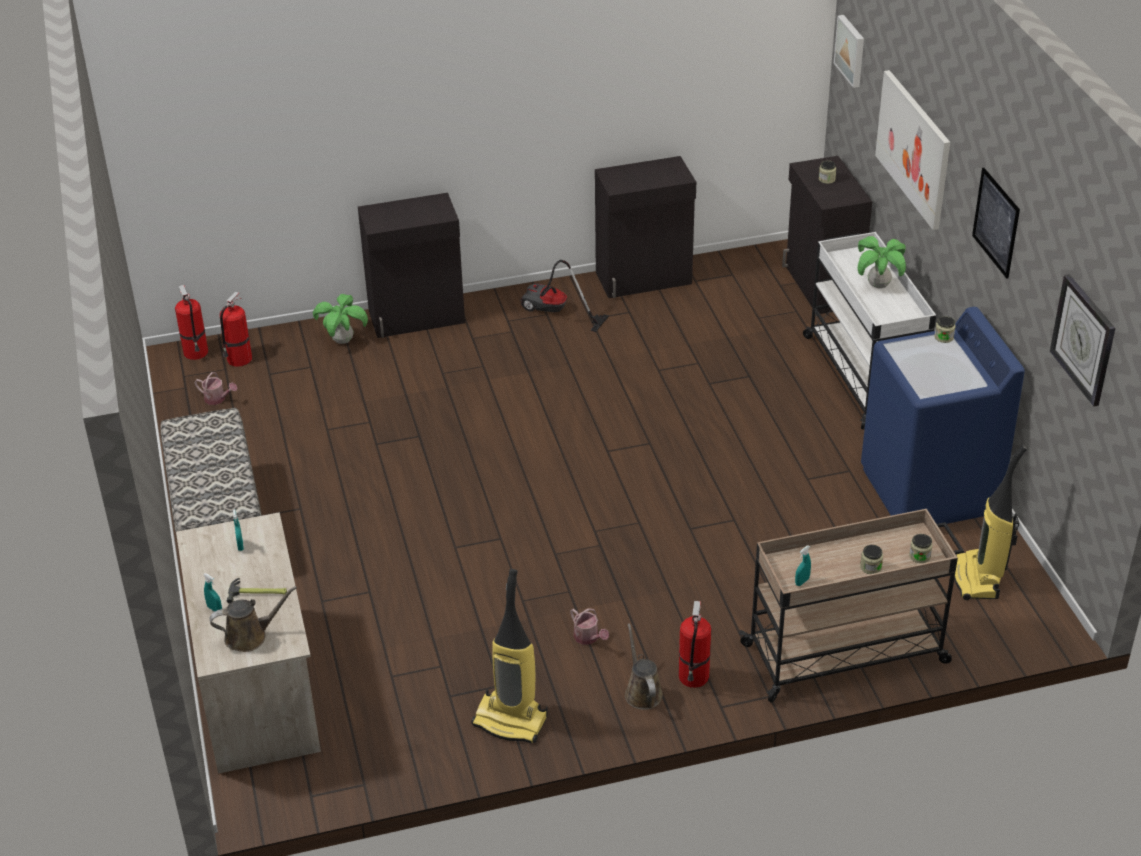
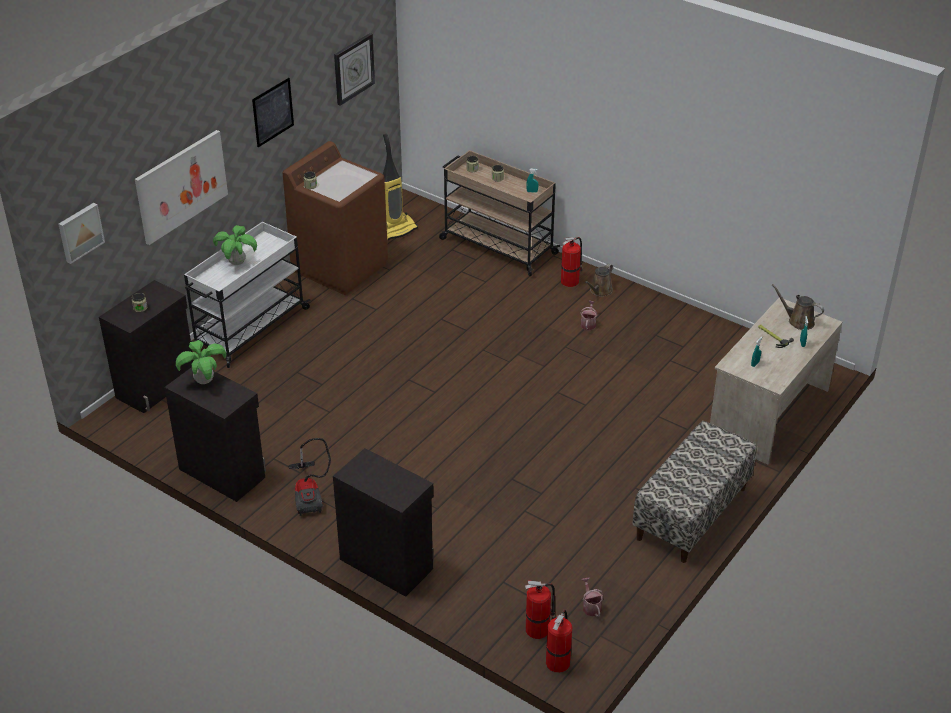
camera: 130 degrees left, 0 degrees up
potted plant [313,294,368,344] -> potted plant moved to [176,340,227,384]
vacuum cleaner [471,569,548,743] -> none
blue washing machine [861,307,1025,524] -> brown washing machine [283,141,388,295]

